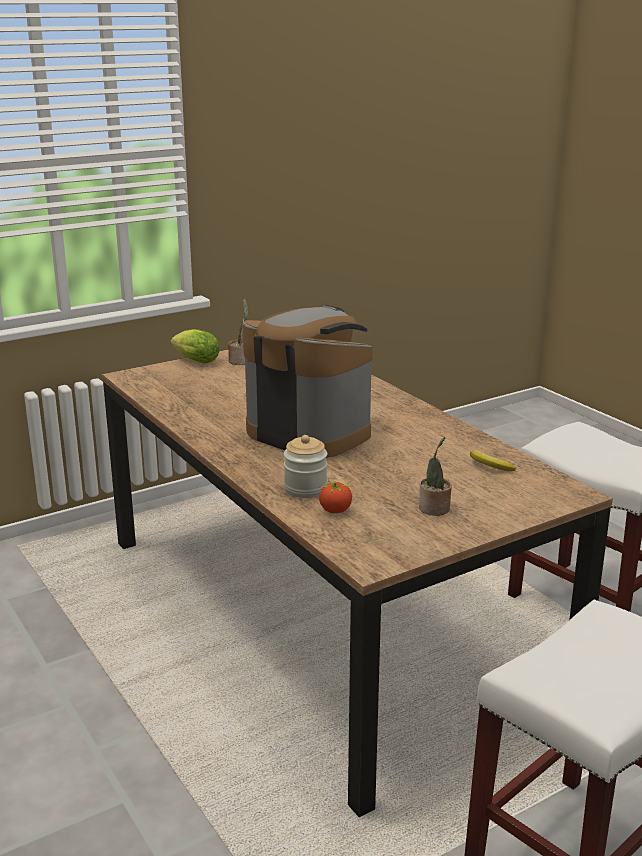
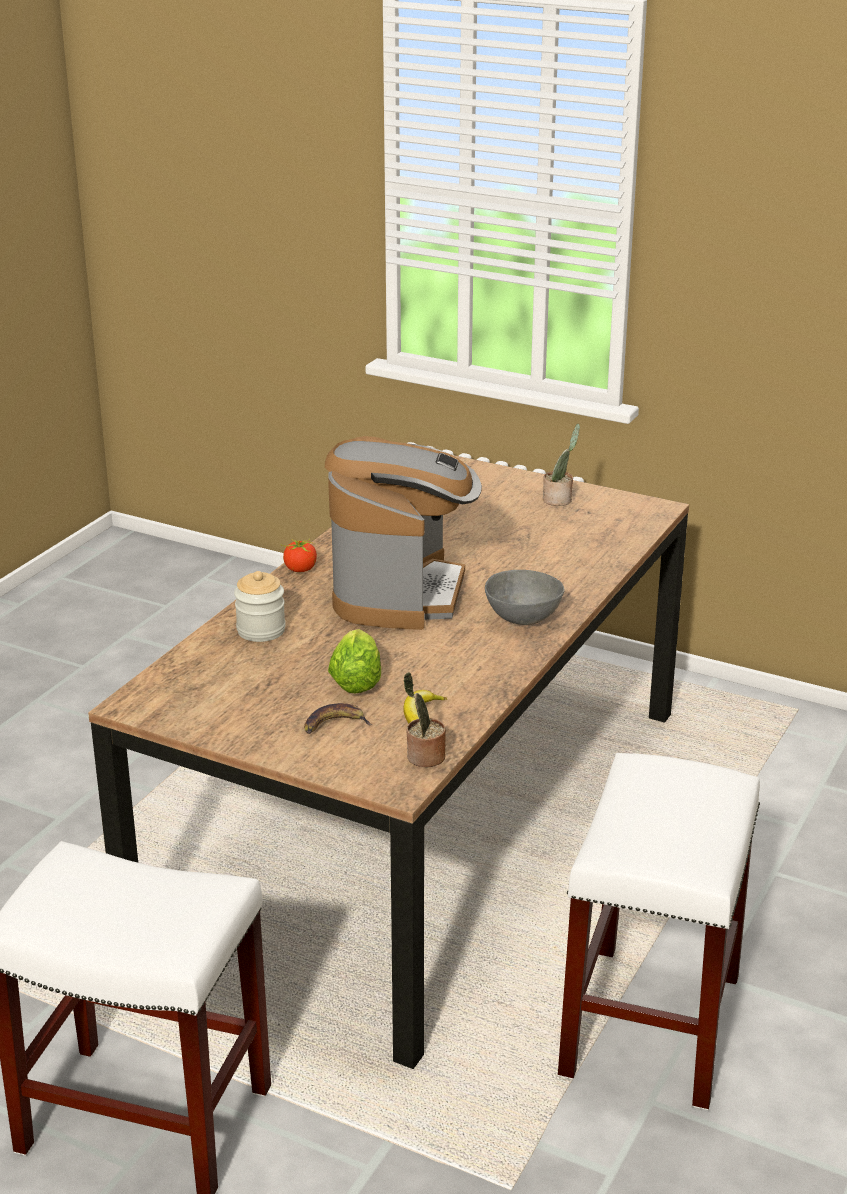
camera: 60 degrees right, 5 degrees up
lettuce [171,329,219,363] -> lettuce moved to [328,629,381,693]
tomato [319,480,352,514] -> tomato moved to [281,539,317,572]
potted plant [419,437,452,516] -> potted plant moved to [403,672,446,767]
none -> banana [304,703,373,734]
none -> grey bowl [485,570,565,625]

